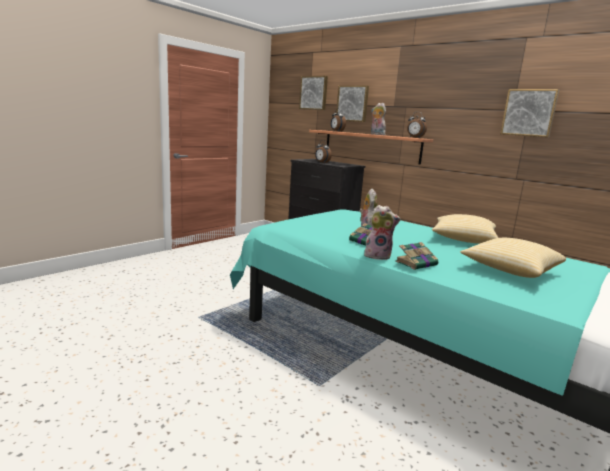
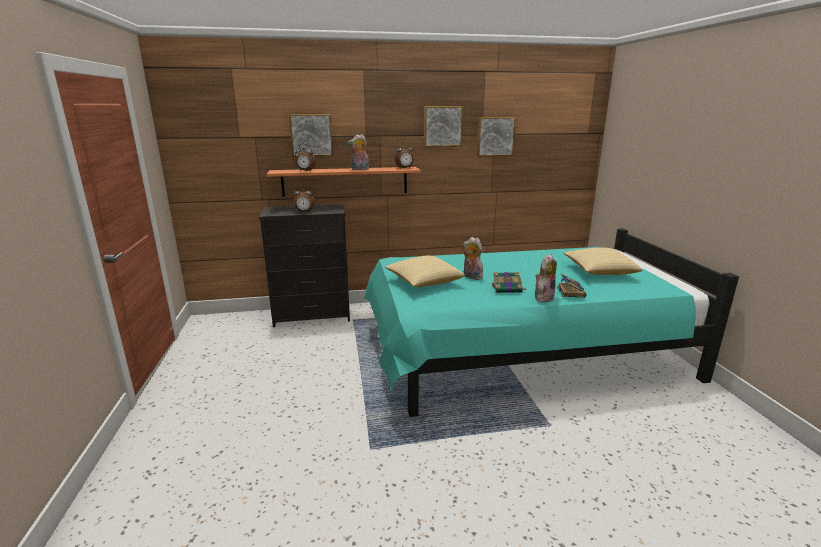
camera: 50 degrees left, 5 degrees up
picture [299,76,328,110] -> picture moved to [424,106,463,147]
pillow [432,214,498,244] -> pillow moved to [385,256,465,287]

